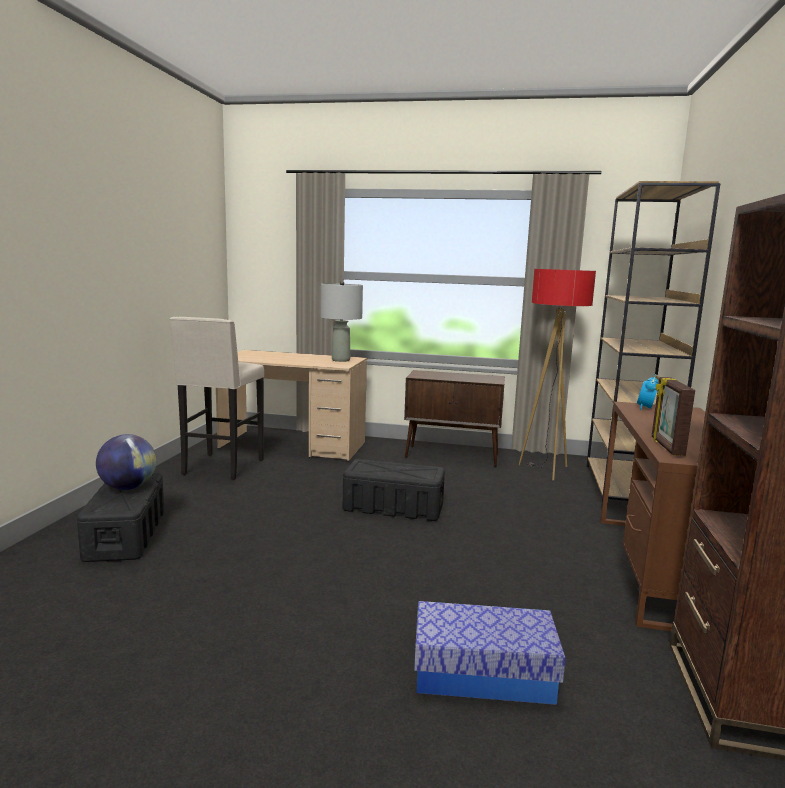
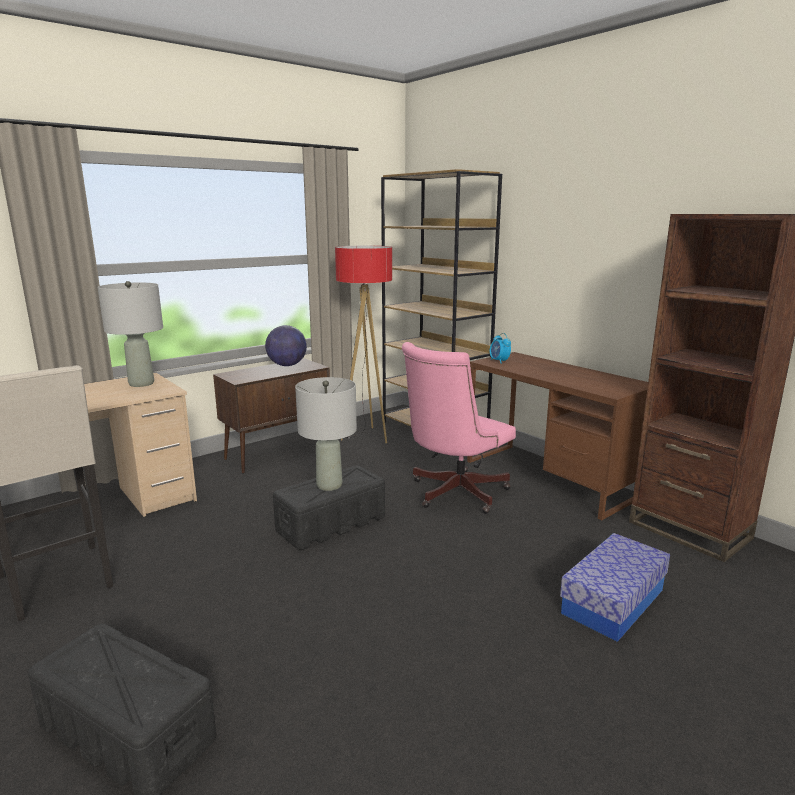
camera: 50 degrees left, 5 degrees up
globe [96,434,156,490] -> globe moved to [265,325,307,366]
picture frame [652,377,695,456] -> none
none -> grey table lamp [295,377,357,491]
none -> pink office chair [402,342,516,514]

